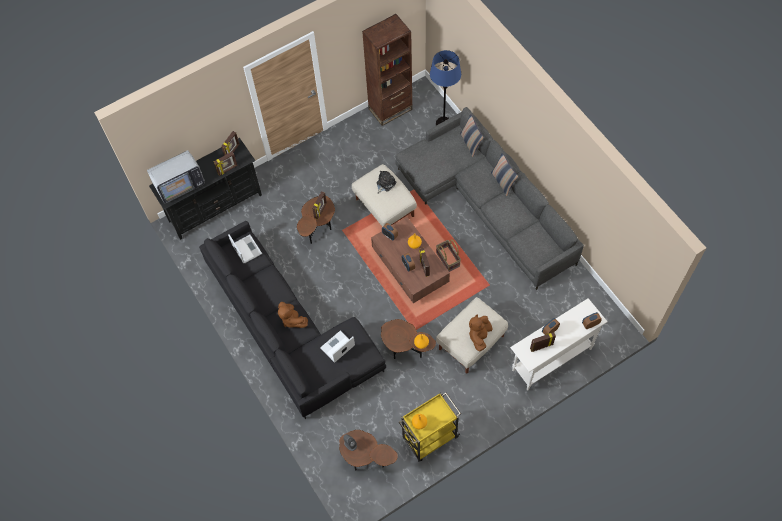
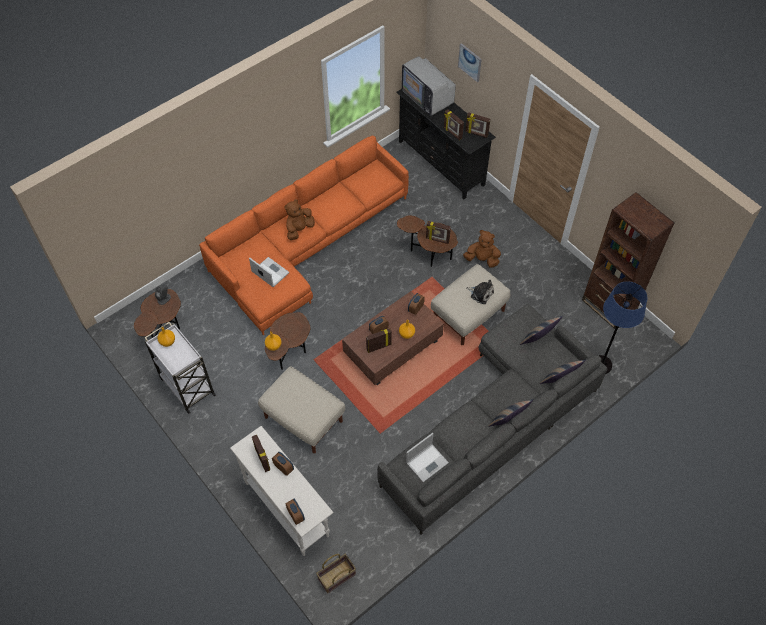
camera: 80 degrees right, 5 degrees down
black sofa [199,221,386,419] -> orange sofa [199,136,409,335]
laptop [228,234,262,263] -> laptop moved to [406,433,449,482]
yellow cart [399,392,461,462] -> white cart [144,322,216,414]
basket [436,239,461,272] -> basket moved to [316,554,356,594]
brown plush toy [469,314,493,351] -> brown plush toy moved to [463,230,501,268]
none -> picture [458,43,482,83]
none -> pillow [520,316,563,345]

